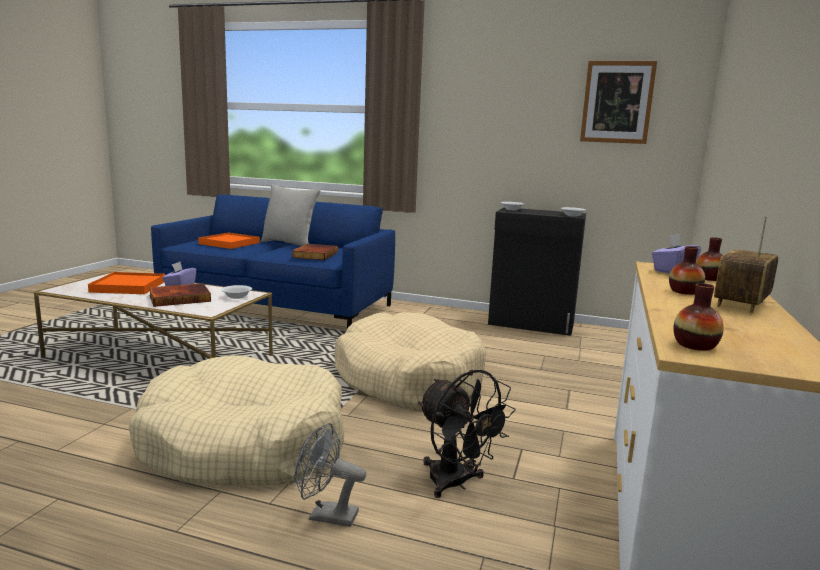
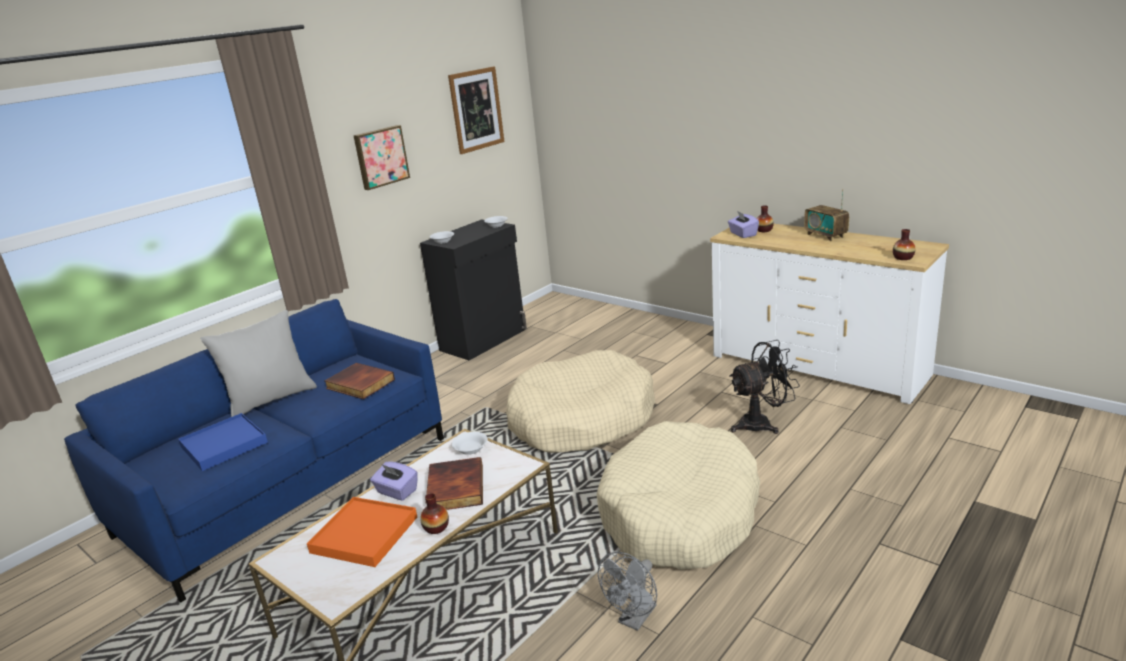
camera: 65 degrees left, 10 degrees up
orange tray [198,232,260,249] -> blue tray [178,413,268,471]
grey fan [294,423,366,527] -> grey fan moved to [598,552,657,631]
vase [669,246,705,295] -> vase moved to [420,493,449,534]
none -> picture [353,125,410,190]

